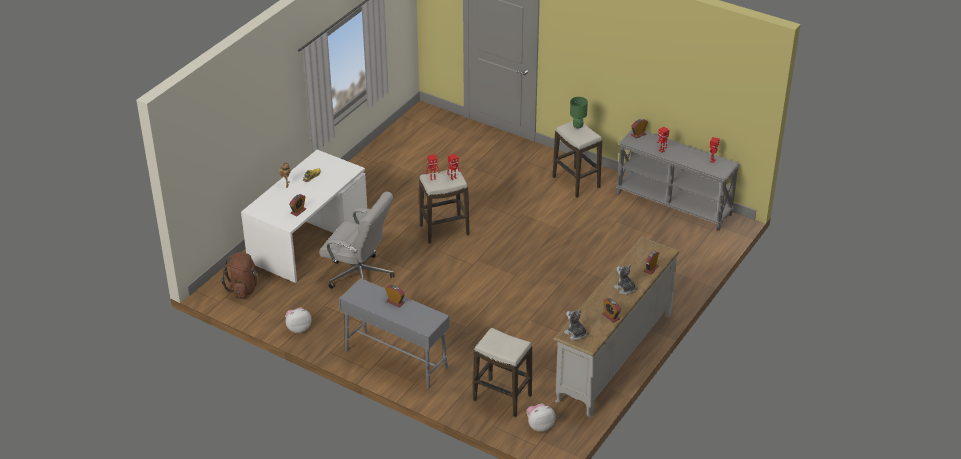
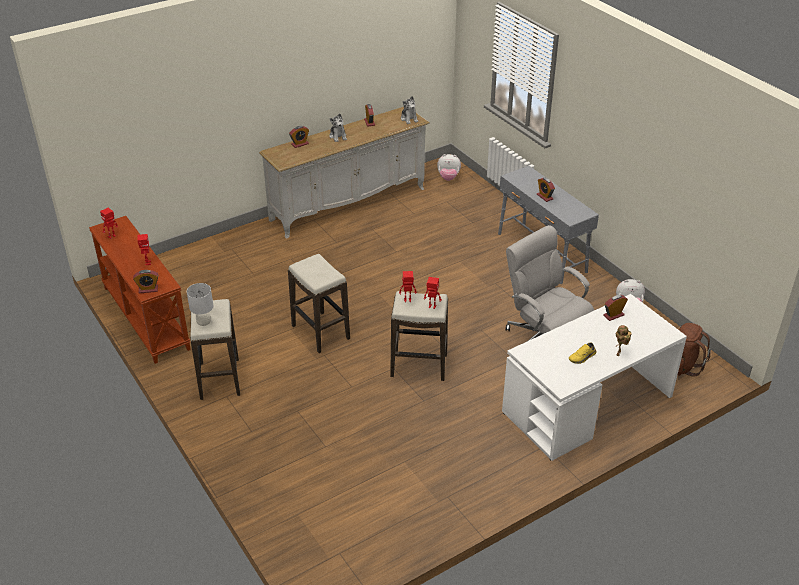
camera: 155 degrees left, 0 degrees up
stool [473,328,532,417] -> stool moved to [288,254,350,353]
green table lamp [570,97,588,128] -> grey table lamp [187,283,213,326]
grey console table [616,130,740,231] -> brown console table [89,216,191,364]

